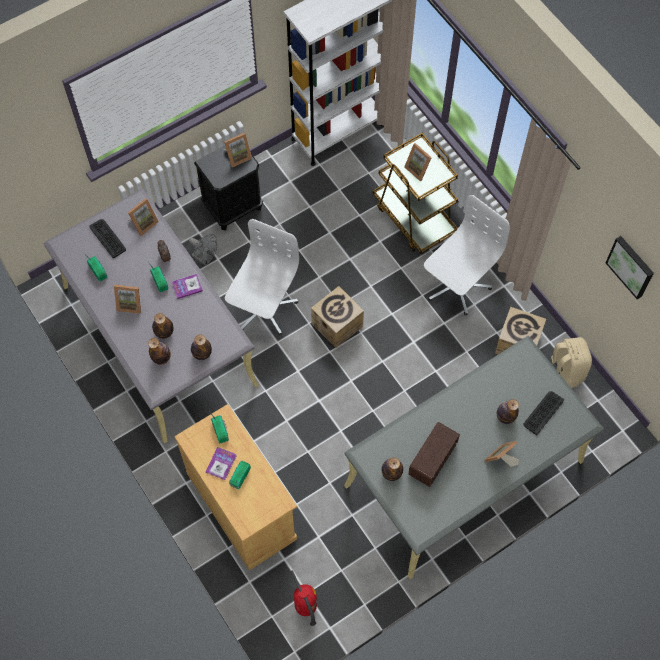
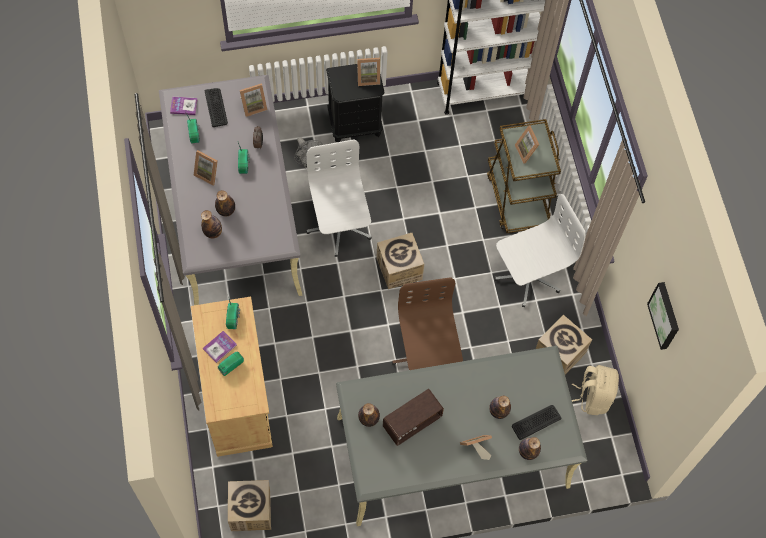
camera: 20 degrees right, 0 degrees up
book [172,274,203,299] -> book moved to [170,96,198,115]
bottle [191,335,212,360] -> bottle moved to [519,437,541,460]
white office chair [225,219,299,336] -> white office chair turned 60 degrees counterclockwise [306,139,372,257]
fire extinguisher [291,571,317,626] -> cardboard box [228,480,271,531]
none -> brown office chair [392,277,463,370]

